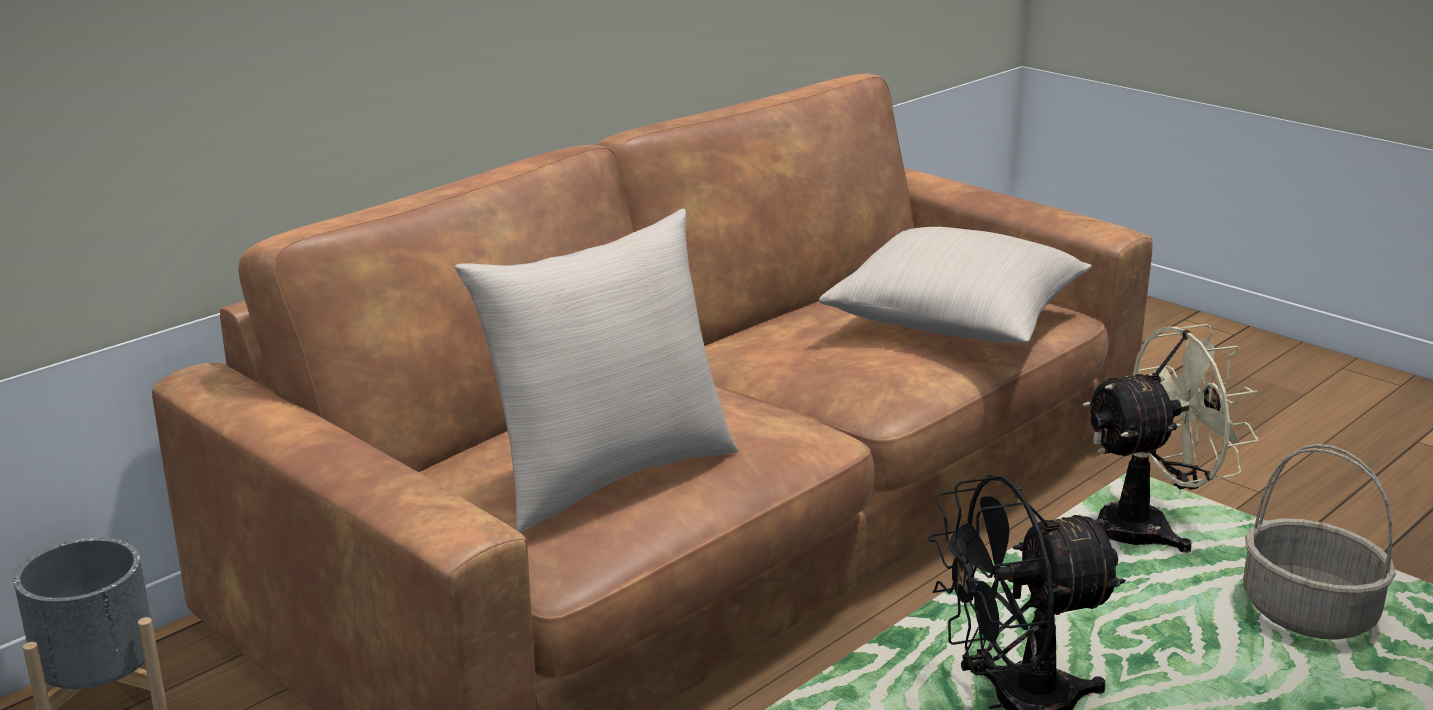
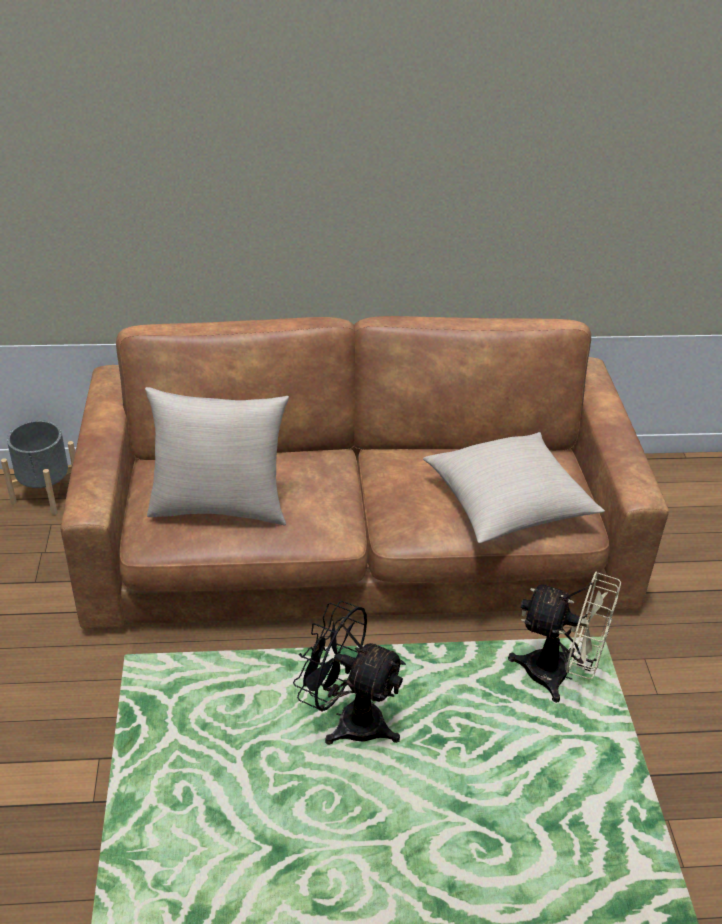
camera: 40 degrees right, 15 degrees up
basket [1244,444,1396,640] -> none

